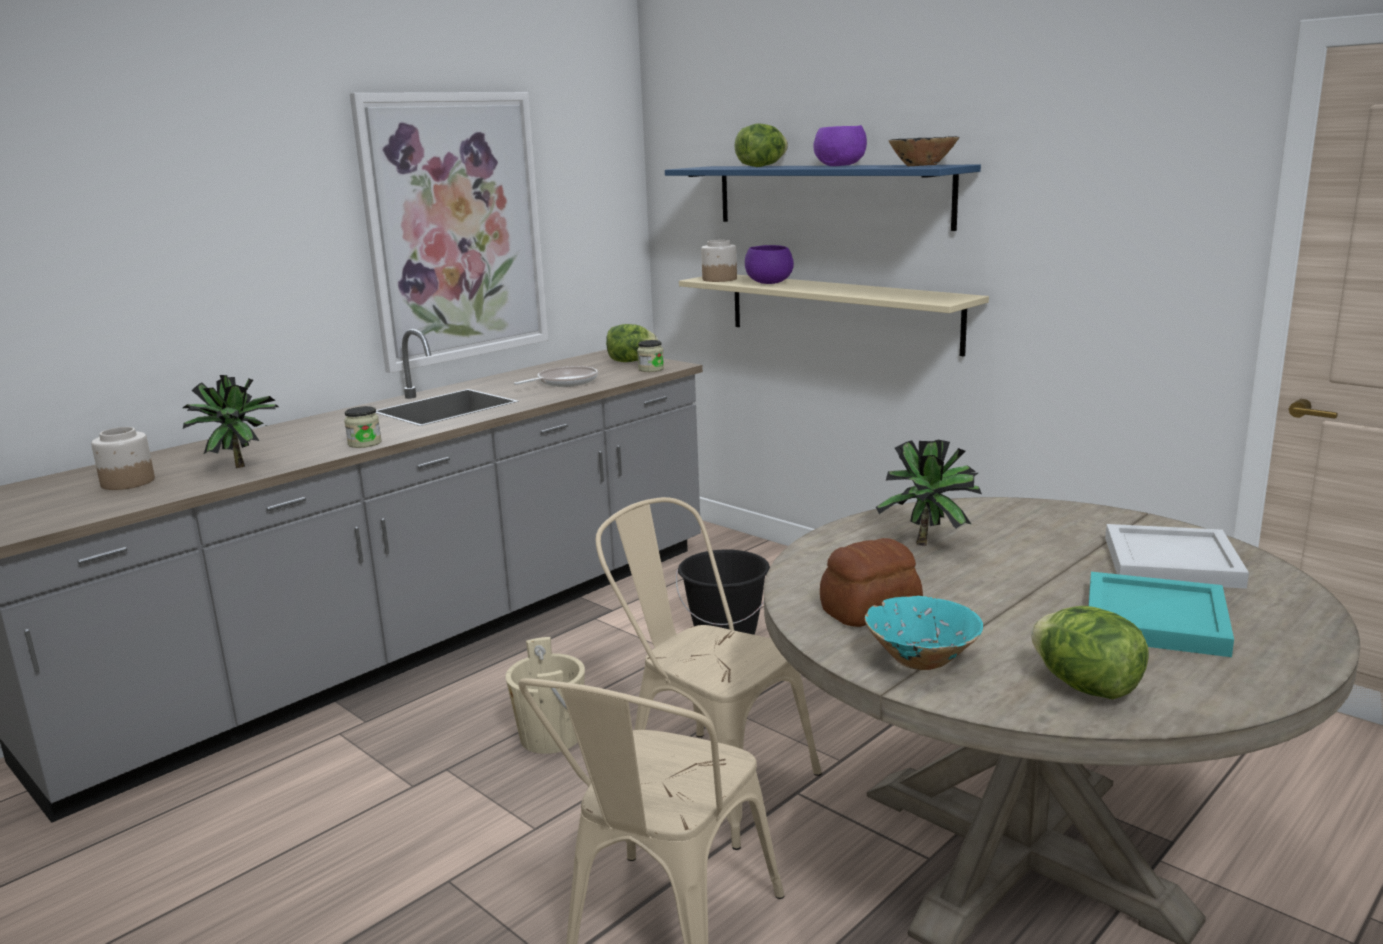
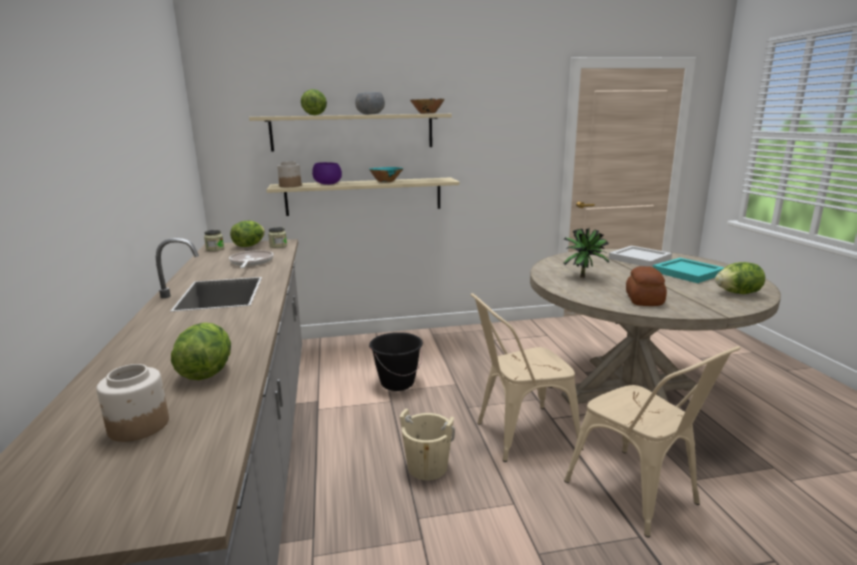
camera: 55 degrees left, 0 degrees up
potted plant [183,375,278,468] -> lettuce [171,322,231,380]
jar [344,406,382,448] -> jar moved to [204,230,224,251]
picture [350,92,548,373] -> none
blue shelf [665,165,981,231] -> beige shelf [249,114,452,152]
purple bowl [813,125,867,166] -> grey bowl [355,92,385,115]
turquoise bowl [865,596,983,670] -> turquoise bowl moved to [369,167,403,182]

